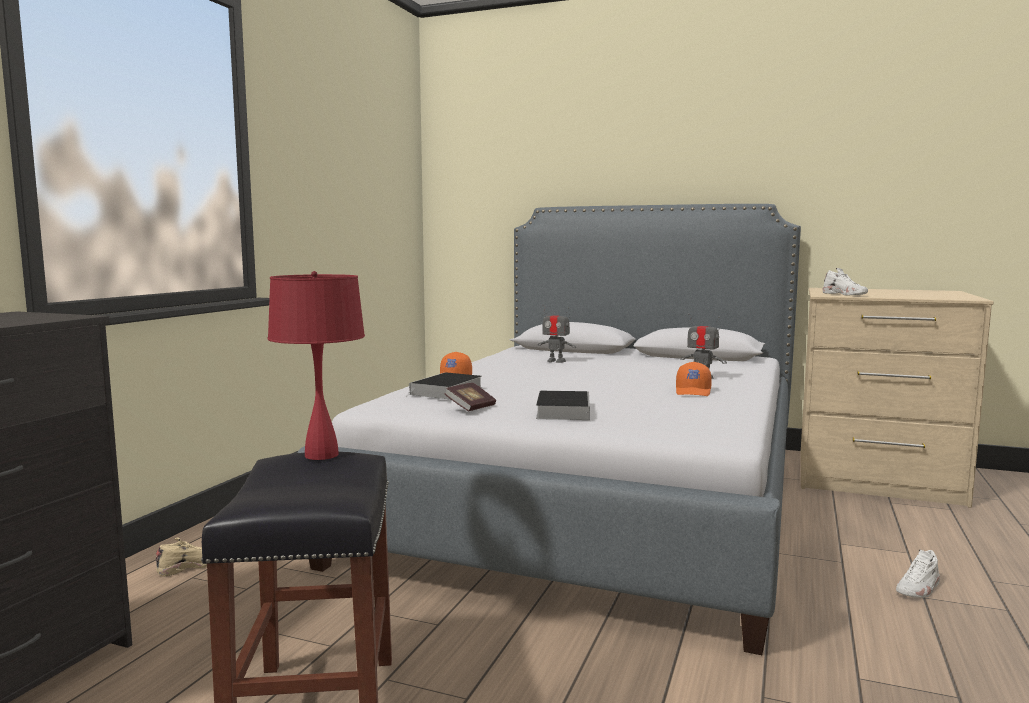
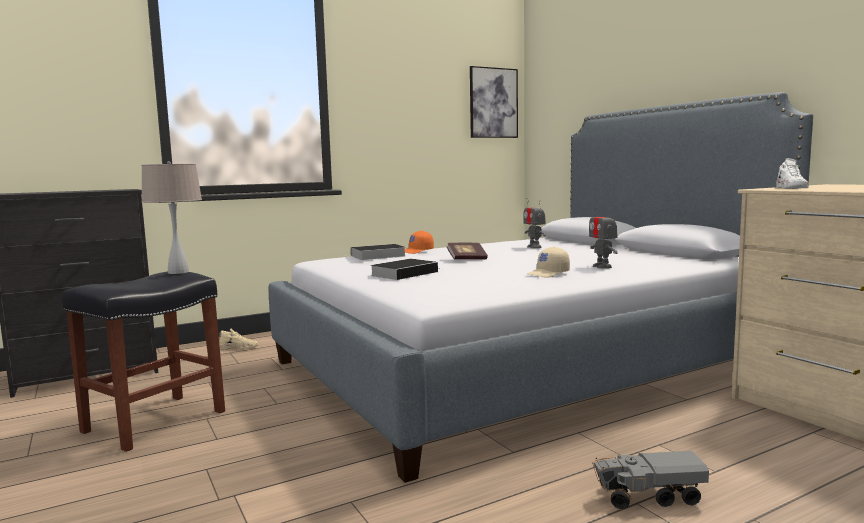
camera: 40 degrees right, 0 degrees up
red table lamp [268,271,365,460] -> beige table lamp [141,161,202,274]
book [444,383,496,412] -> book moved to [447,243,488,260]
orange cap [676,362,712,396] -> beige cap [527,247,570,278]
white shoe [896,549,940,598] -> toy truck [592,451,709,509]
none -> picture [470,66,518,138]

